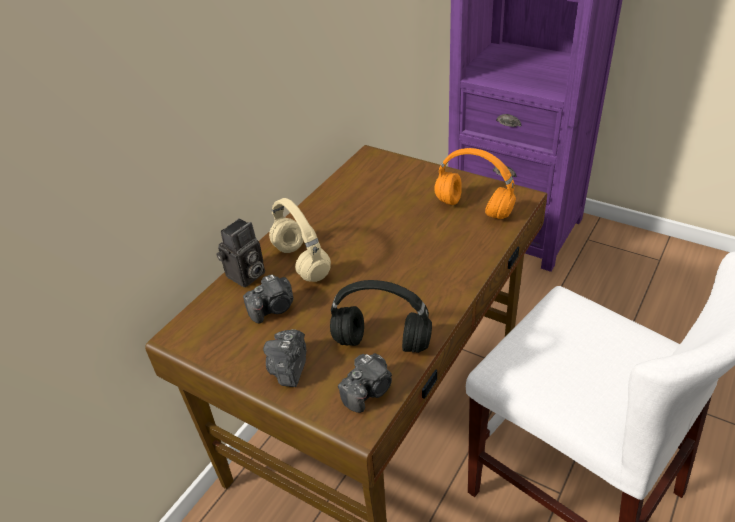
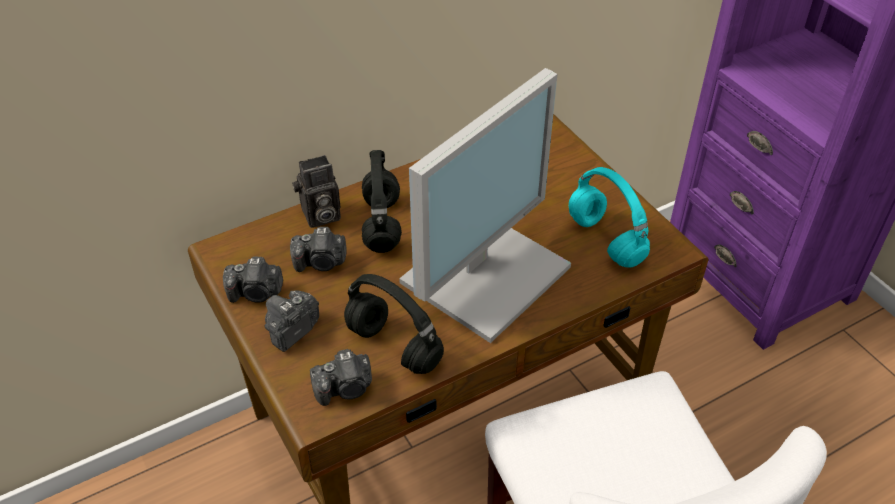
camera: 25 degrees right, 5 degrees up
beige headphones [269,198,331,282] -> black headphones [362,150,402,253]
orange headphones [434,148,516,219] -> turquoise headphones [569,167,650,267]
none -> camera [223,257,283,303]
none -> monitor [399,68,571,343]

